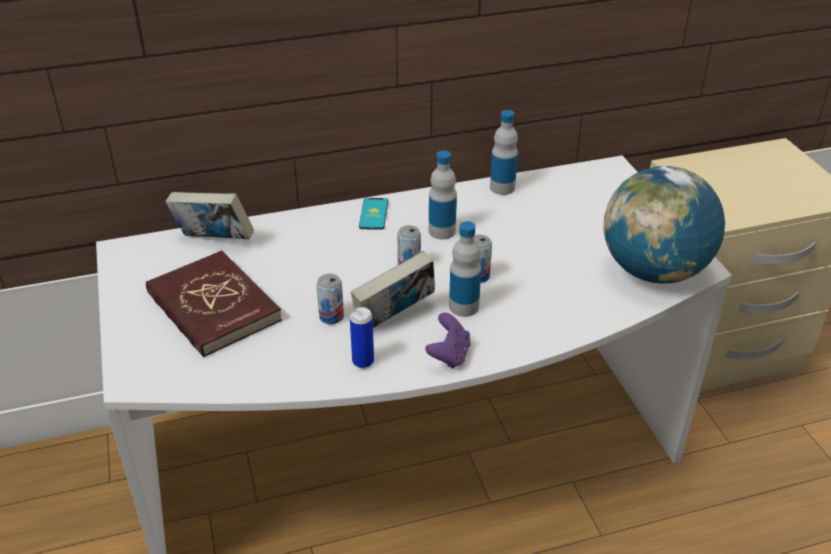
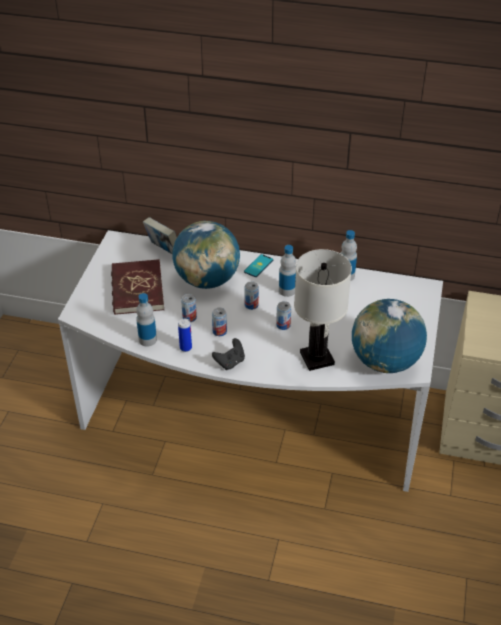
camera: 30 degrees right, 5 degrees up
book [351,251,435,328] -> can [212,307,227,336]
purple game controller [425,313,471,369] -> black game controller [212,338,245,370]
bottle [449,221,481,317] -> bottle moved to [136,293,157,347]
none -> globe [172,221,240,289]
none -> white table lamp [294,249,352,371]

